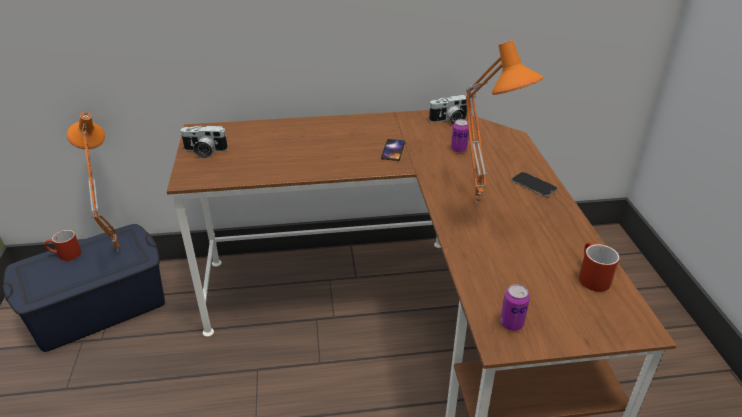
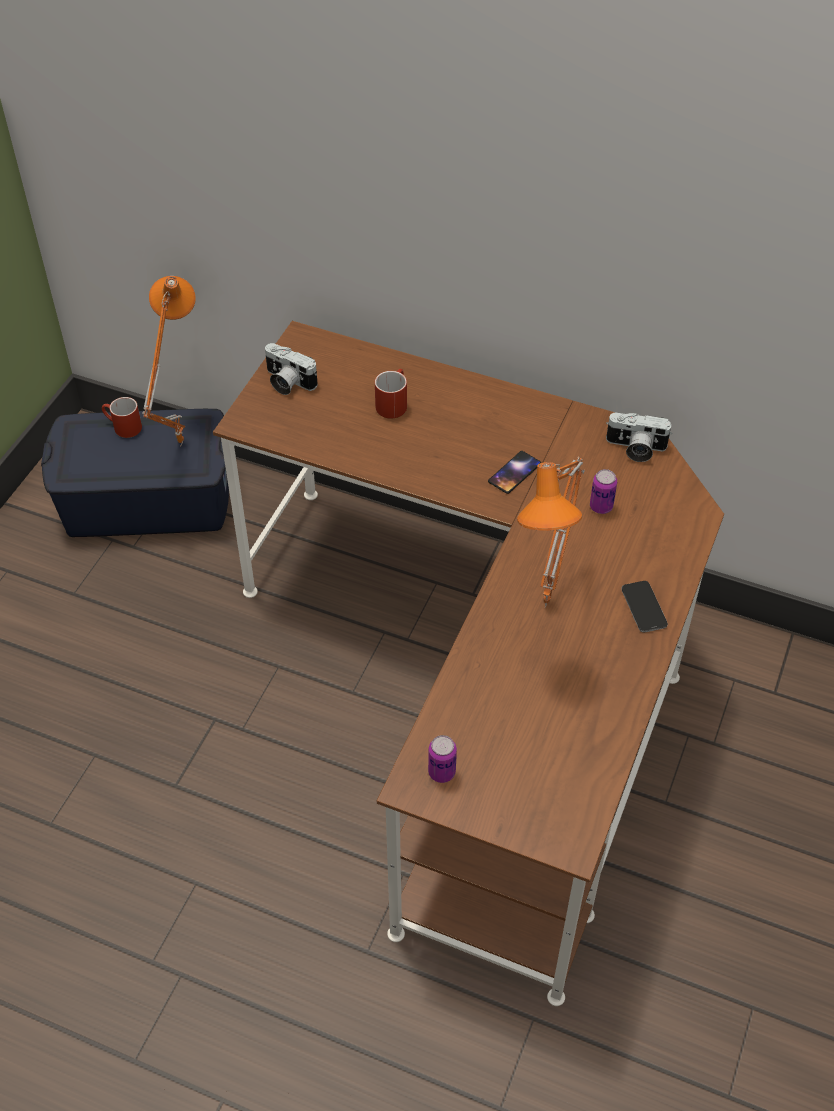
camera: 30 degrees right, 15 degrees up
red mug [579,242,620,292] -> red mug moved to [375,369,407,419]

